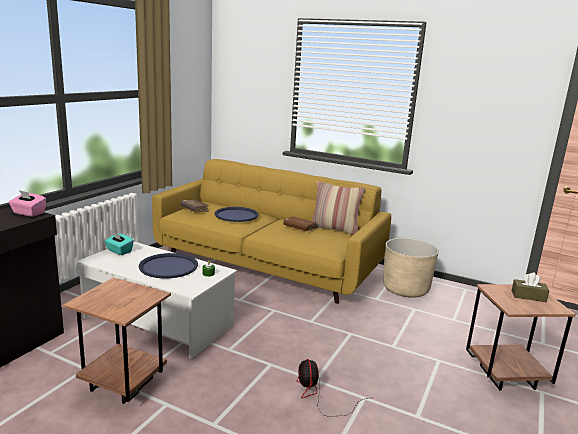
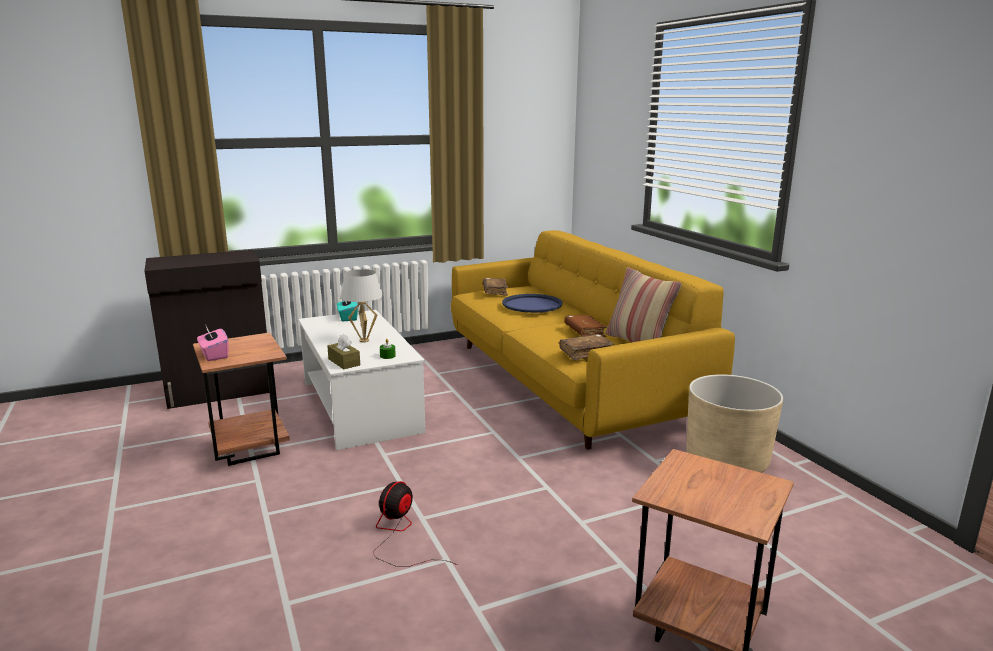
camera: 40 degrees right, 0 degrees up
pink tissue box [9,190,46,217] -> pink tissue box moved to [197,326,229,361]
blue tray [139,253,198,278] -> white table lamp [340,269,383,343]
brown tissue box [512,272,550,302] -> brown tissue box moved to [327,334,360,369]
none -> brown book [559,334,614,360]

